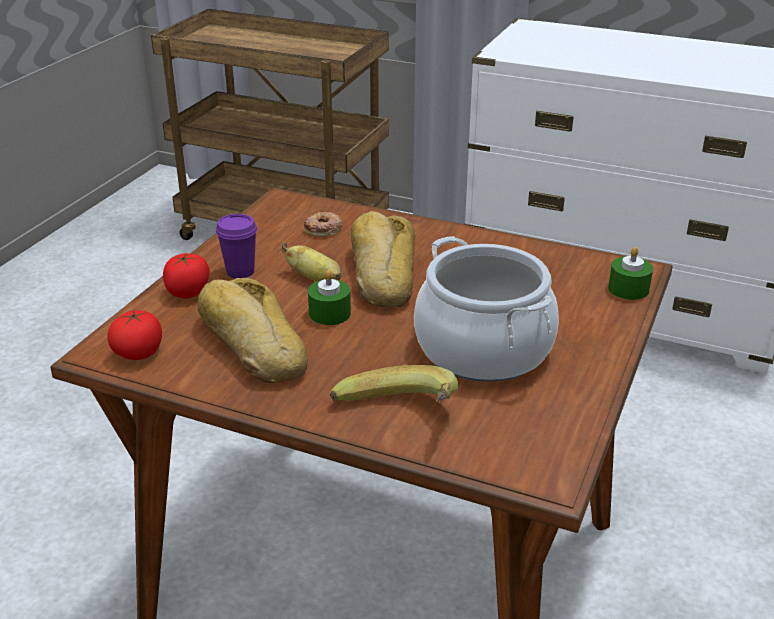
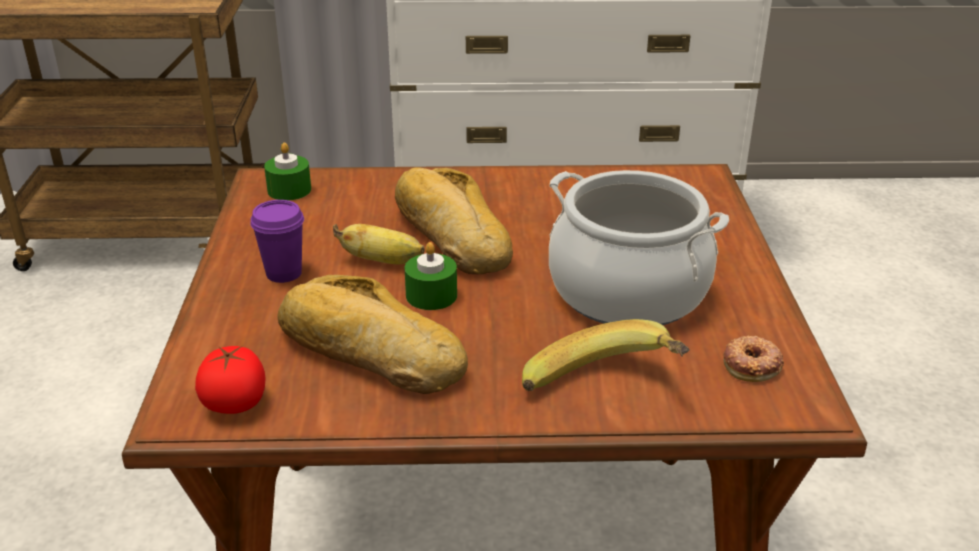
camera: 25 degrees left, 0 degrees up
tomato [163,253,210,298] -> none
donut [304,212,343,236] -> donut moved to [724,336,784,382]
green candle [608,247,653,300] -> green candle moved to [264,142,311,201]

